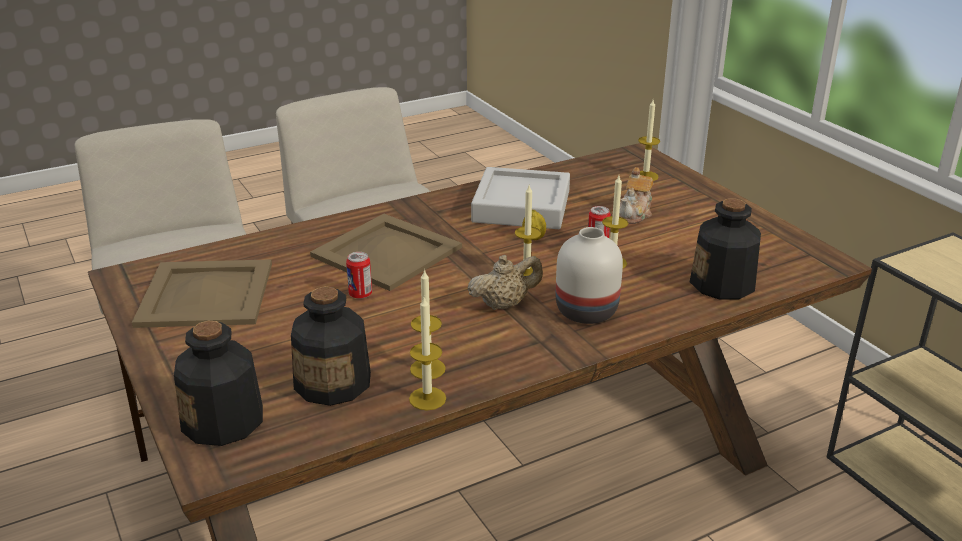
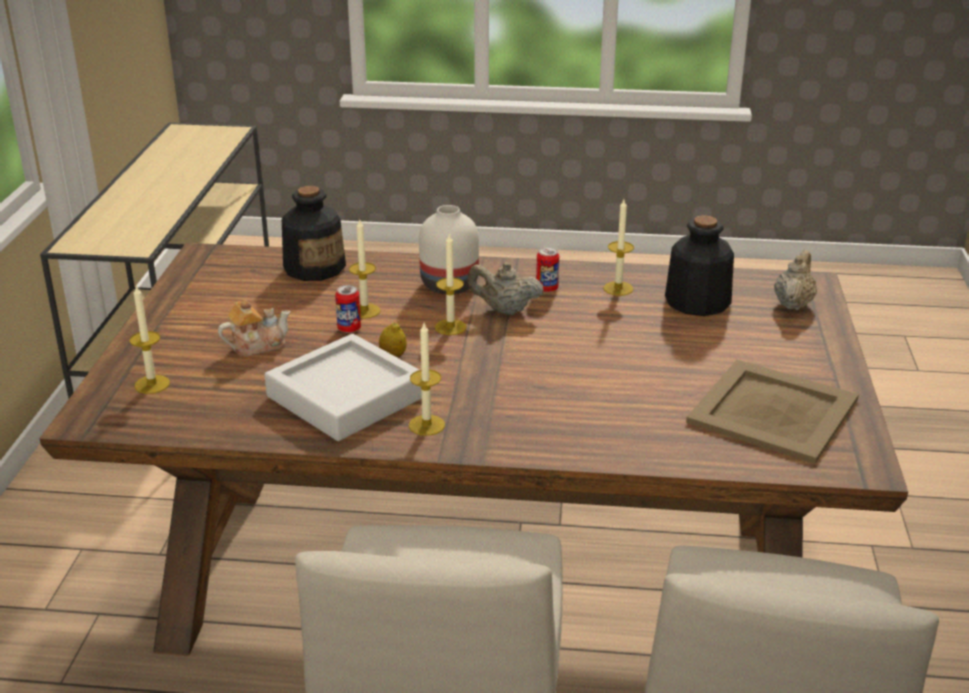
camera: 145 degrees left, 0 degrees up
bottle [174,321,263,446] -> beige teapot [774,250,817,310]
beige tray [310,214,462,291] -> none
can [346,252,372,299] -> can moved to [536,247,559,293]
candle [409,297,446,411] -> candle moved to [409,323,445,436]

